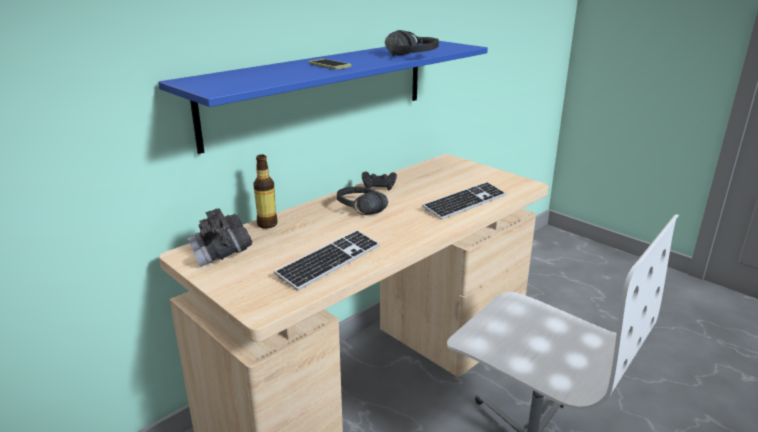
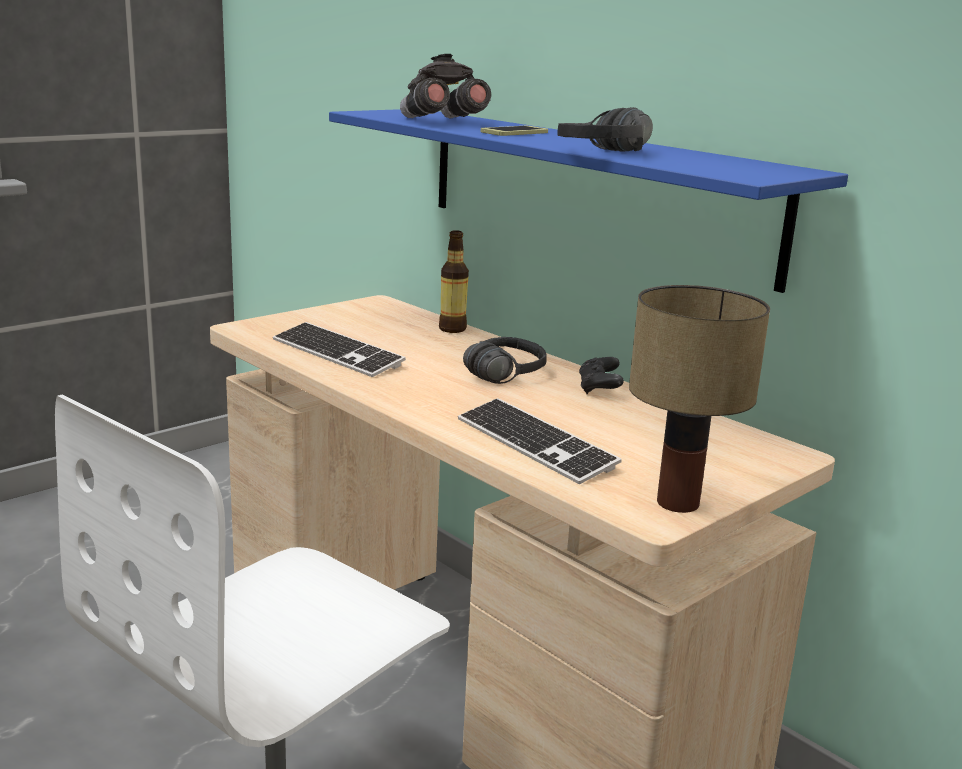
camera: 90 degrees right, 5 degrees down
grey binoculars [187,208,253,267] -> grey binoculars moved to [400,54,491,118]
none -> table lamp [629,285,770,513]

